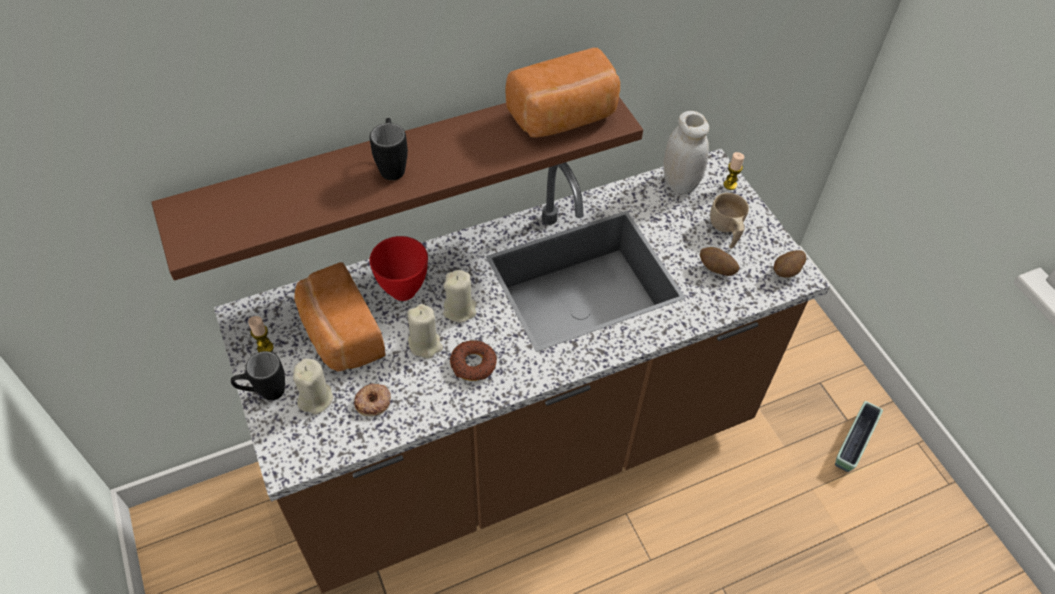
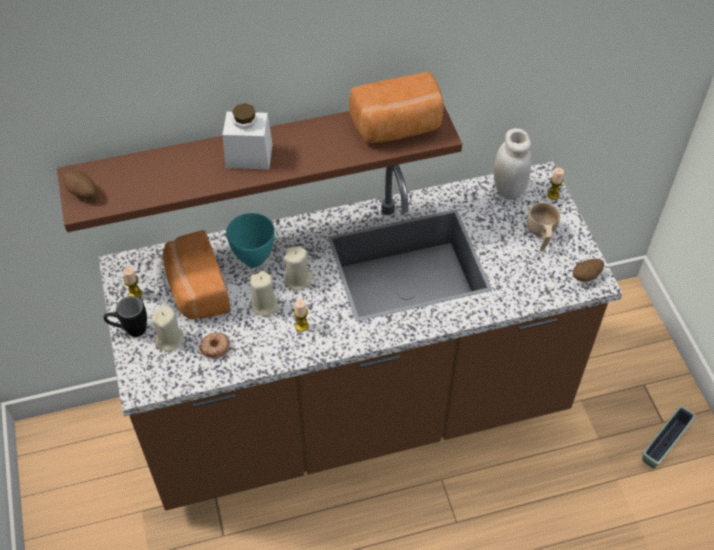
camera: 10 degrees right, 0 degrees up
black mug [370,118,408,180] -> white jar [223,103,273,169]
red bowl [370,236,428,301] -> turquoise bowl [226,213,275,268]
donut [450,340,497,381] -> candle [294,299,309,332]
potato [700,247,739,276] -> potato moved to [64,170,97,200]

